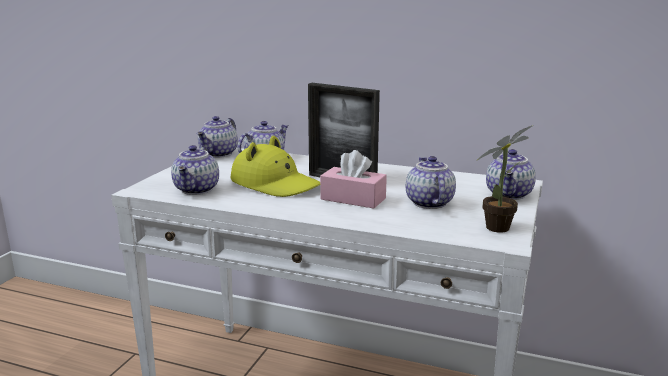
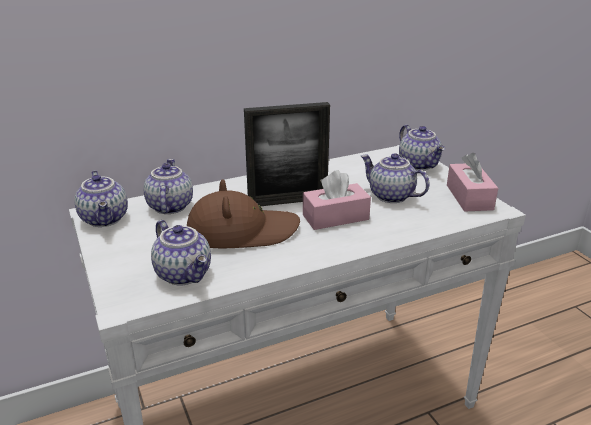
camera: 45 degrees left, 10 degrees up
yellow hat [231,136,320,197] -> brown hat [187,179,300,248]
potted plant [476,125,533,233] -> pink tissue box [447,153,498,212]

